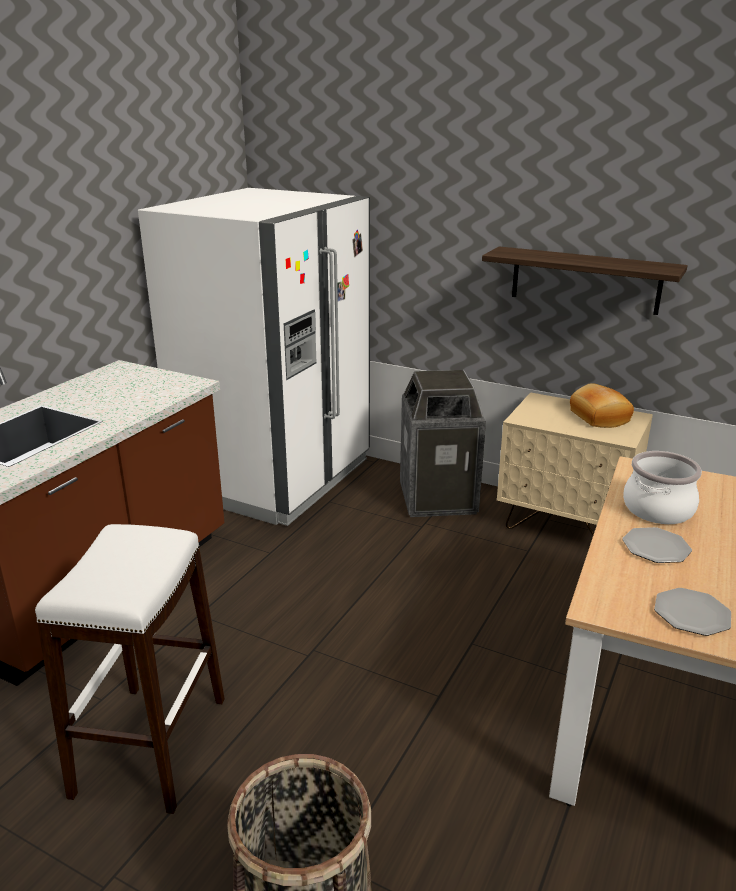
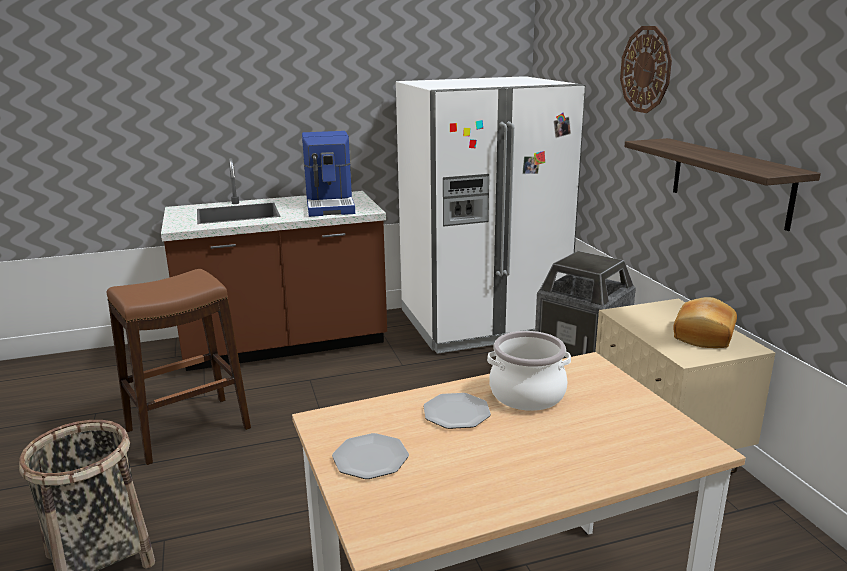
camera: 45 degrees right, 5 degrees down
white stool [35,524,225,814] -> brown stool [107,269,251,465]
none -> coffee machine [302,131,355,217]
none -> wall clock [620,26,672,113]

